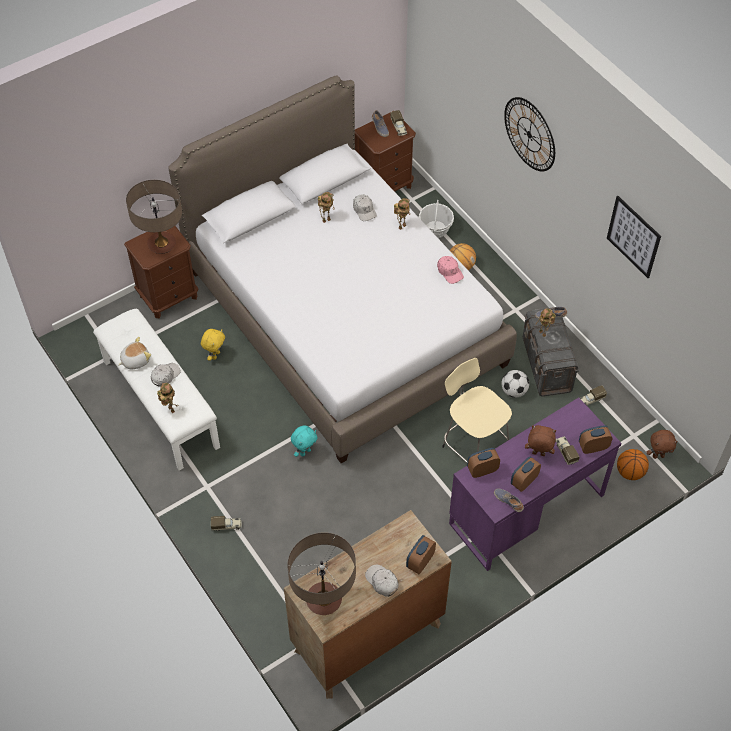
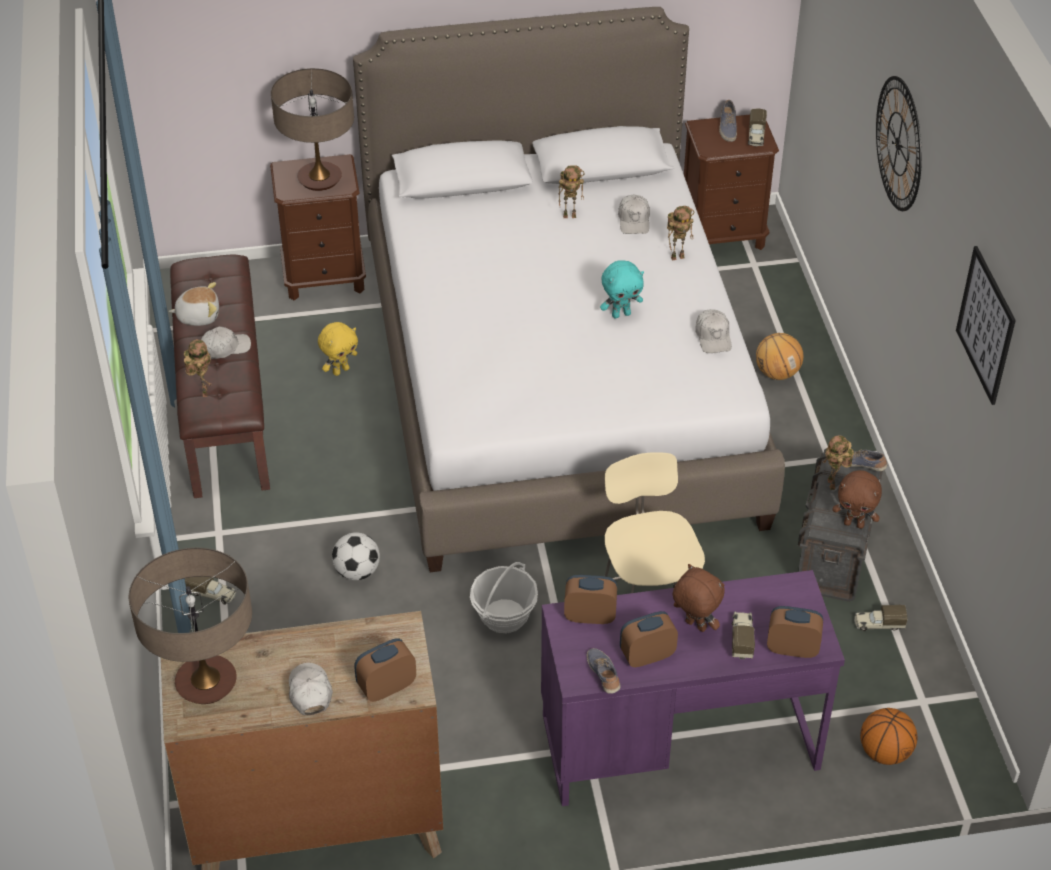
camera: 25 degrees right, 10 degrees down
white bench [93,309,220,471] -> brown bench [170,255,270,498]
turquoise plush toy [291,425,317,457] -> turquoise plush toy moved to [600,260,644,318]
basket [419,200,454,238] -> basket moved to [470,562,538,633]
pink cap [437,256,464,284] -> white cap [695,309,732,353]
football [501,370,529,398] -> football moved to [332,532,380,580]
brown plush toy [647,430,678,459] -> brown plush toy moved to [832,470,882,529]

